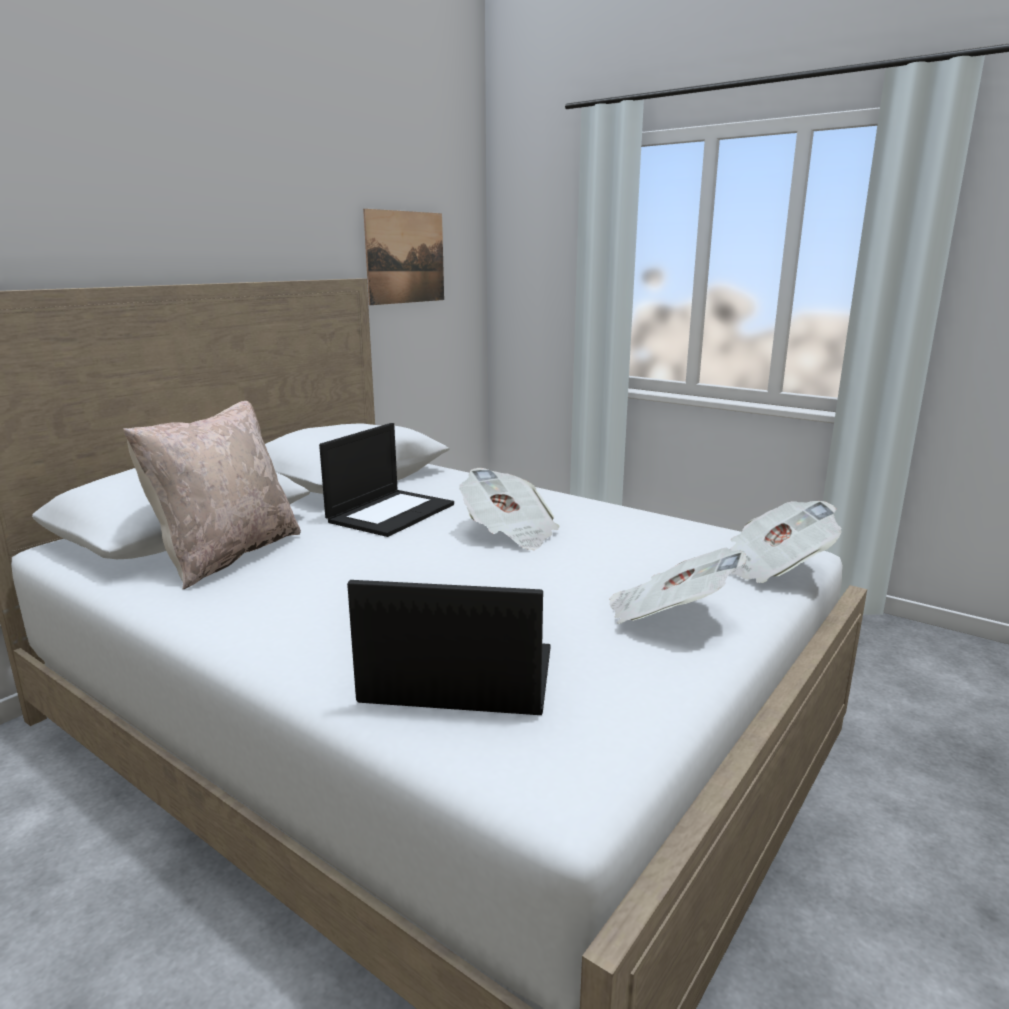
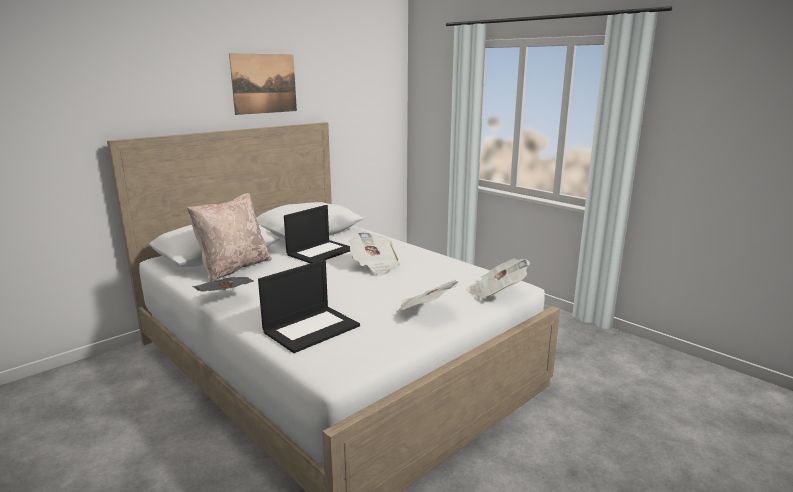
camera: 10 degrees right, 0 degrees up
laptop [347,580,550,715] -> laptop turned 120 degrees clockwise [258,260,360,353]
picture [363,209,444,305] -> picture moved to [229,53,297,115]
none -> newspaper [192,277,253,291]

